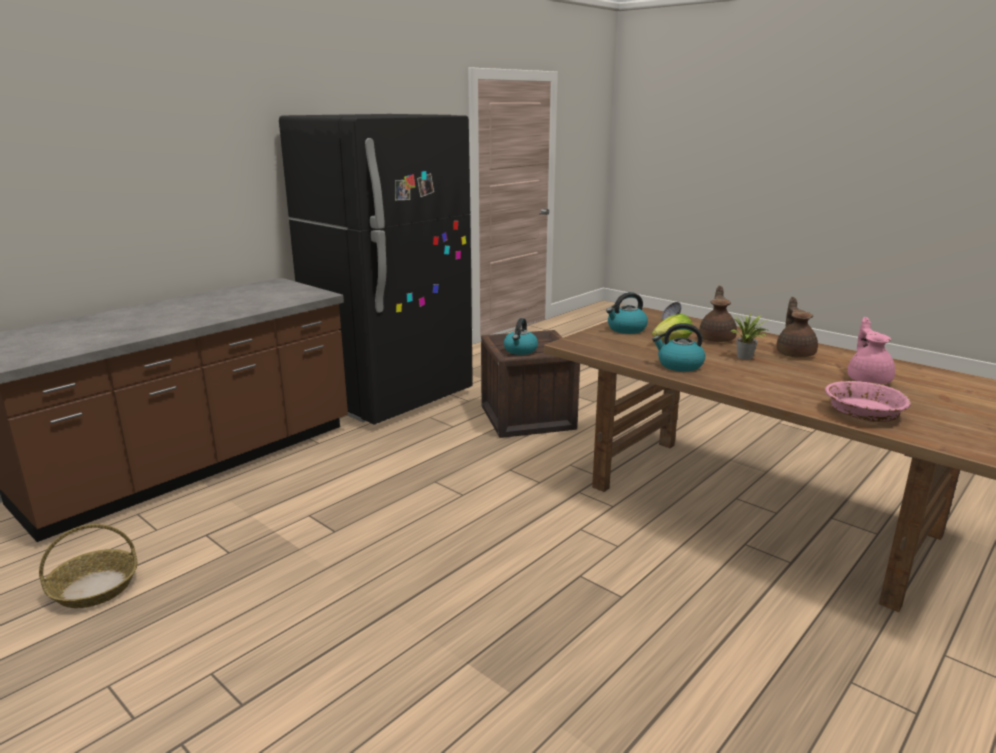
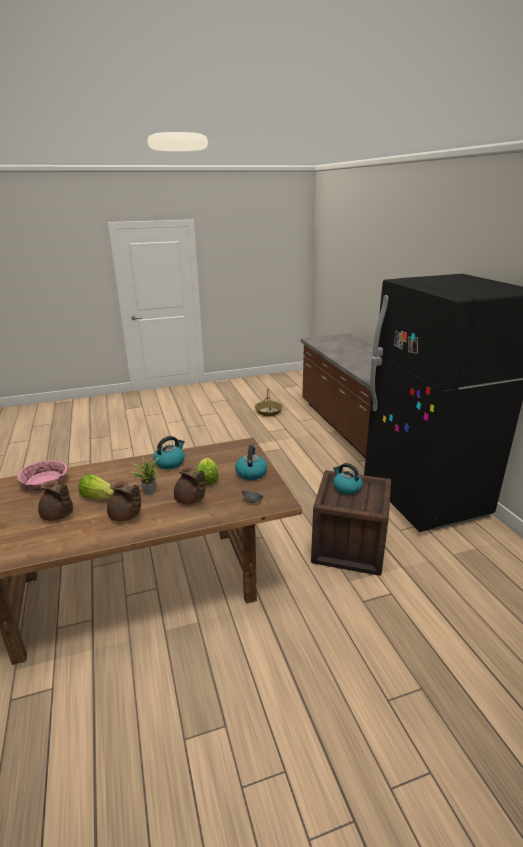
camera: 120 degrees right, 5 degrees up
pink teapot [848,317,895,384] -> brown teapot [38,480,73,521]
none -> lettuce [78,474,114,499]

